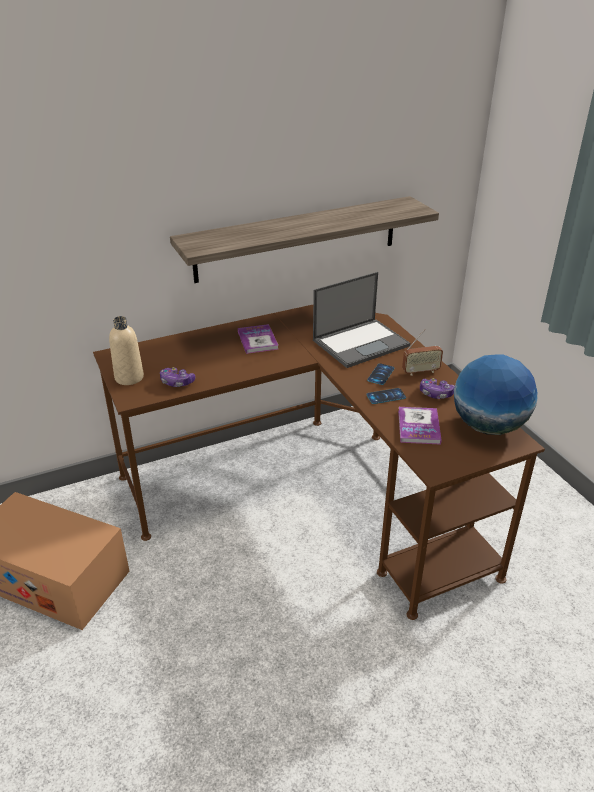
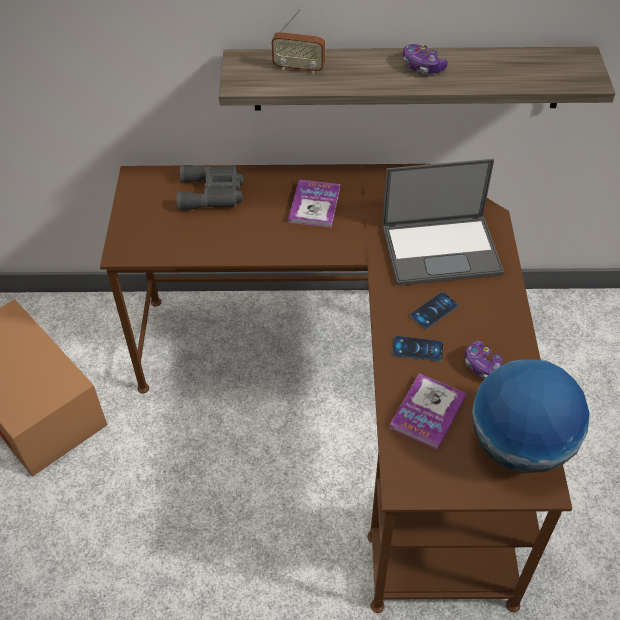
camera: 25 degrees right, 15 degrees up
beige bottle [109,316,144,385] -> none
game controller [160,367,195,387] -> game controller moved to [403,44,448,74]
radio [402,329,443,376] -> radio moved to [271,9,325,74]
none -> grey binoculars [177,165,243,210]

